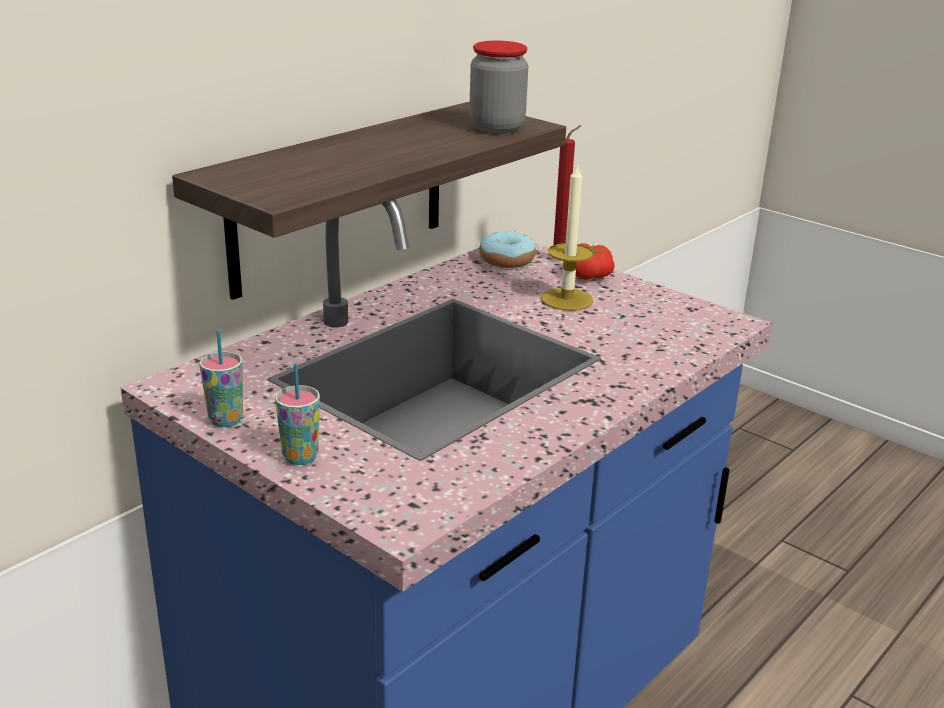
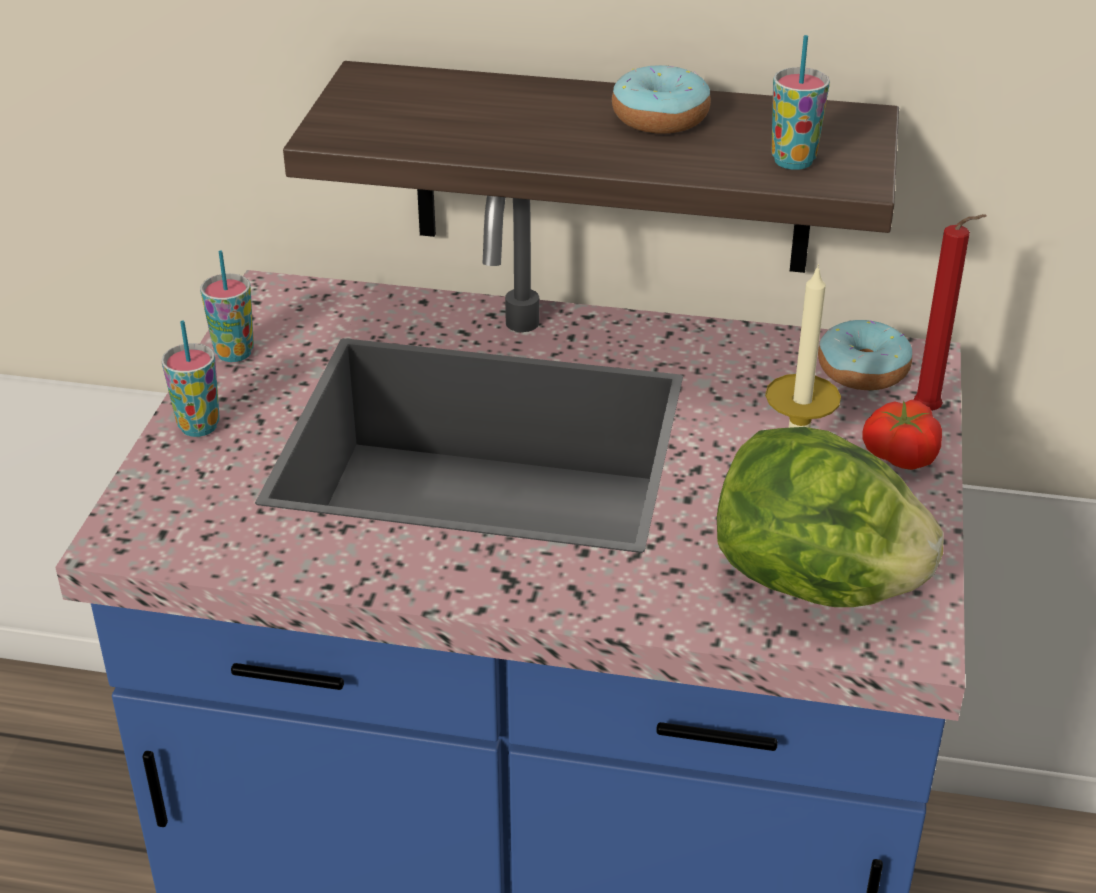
camera: 60 degrees right, 10 degrees up
jar [469,40,528,134] -> cup [771,35,830,170]
none -> donut [612,65,711,134]
none -> lettuce [717,427,944,607]

